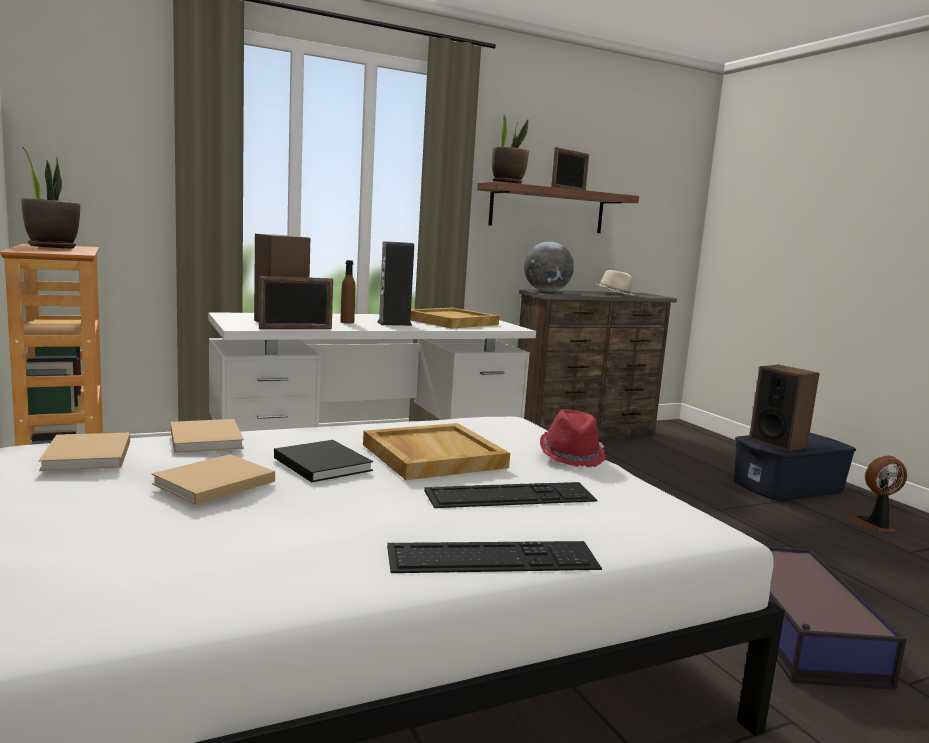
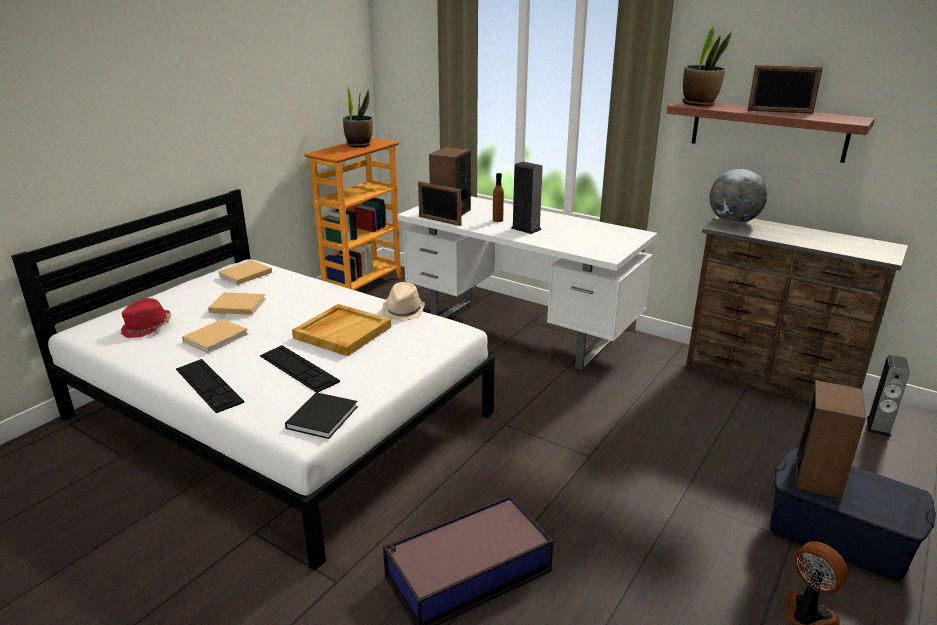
camera: 60 degrees right, 15 degrees up
beige book [171,419,244,453] -> beige book moved to [182,319,248,353]
black book [274,440,373,482] -> black book moved to [285,392,358,439]
beige tray [411,308,499,329] -> none
red hat [540,409,606,467] -> red hat moved to [121,298,171,338]
beige hat [597,270,635,296] -> beige hat moved to [382,282,425,321]
none -> speaker [867,355,910,437]

